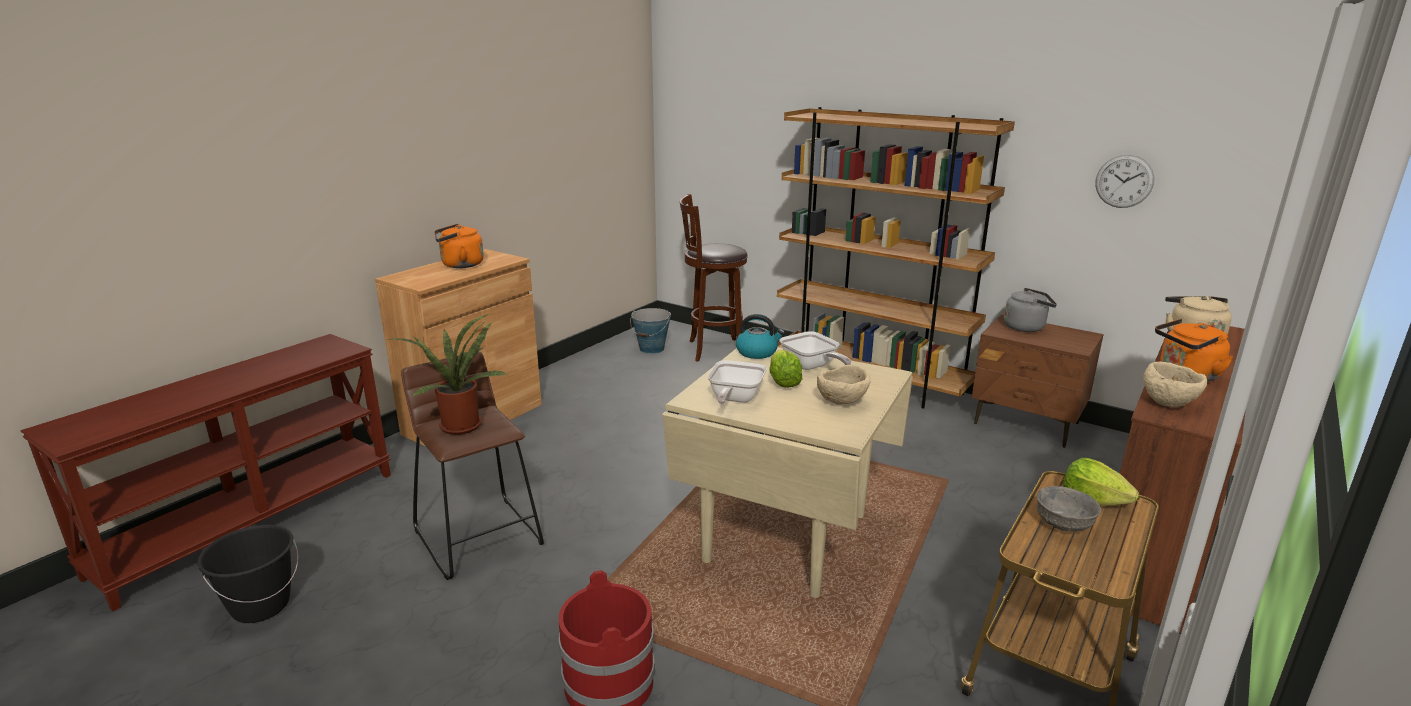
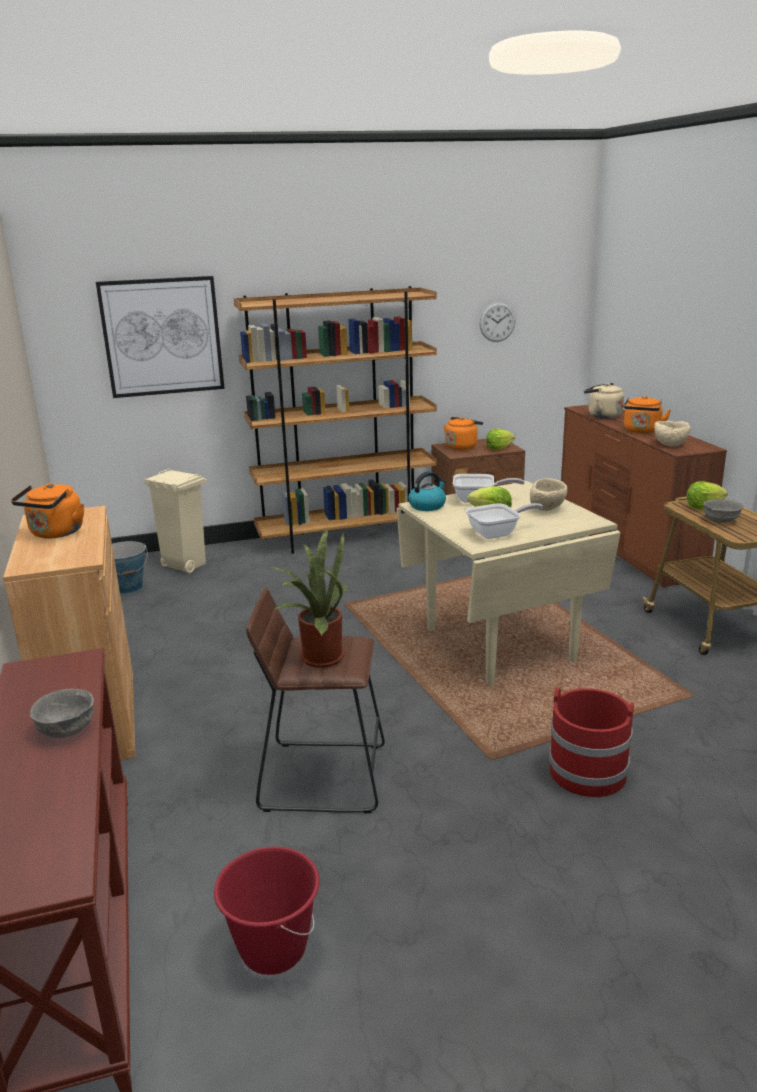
camera: 50 degrees left, 0 degrees up
black bucket [197,525,298,623] -> red bucket [214,847,320,975]
brown stool [680,194,748,362] -> beige trash can [144,469,207,573]
frying pan [708,360,767,404] -> frying pan turned 75 degrees counterclockwise [465,503,543,539]
grey kettle [1004,288,1057,332] -> orange kettle [444,417,483,450]
none -> grey bowl [30,689,94,738]
none -> picture [96,276,225,398]
none -> lettuce [486,429,515,450]

